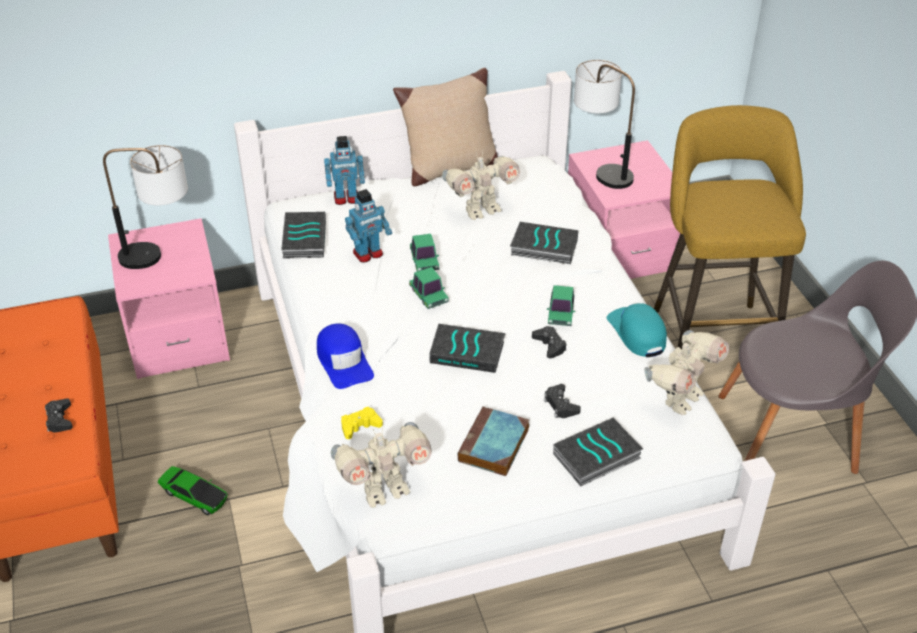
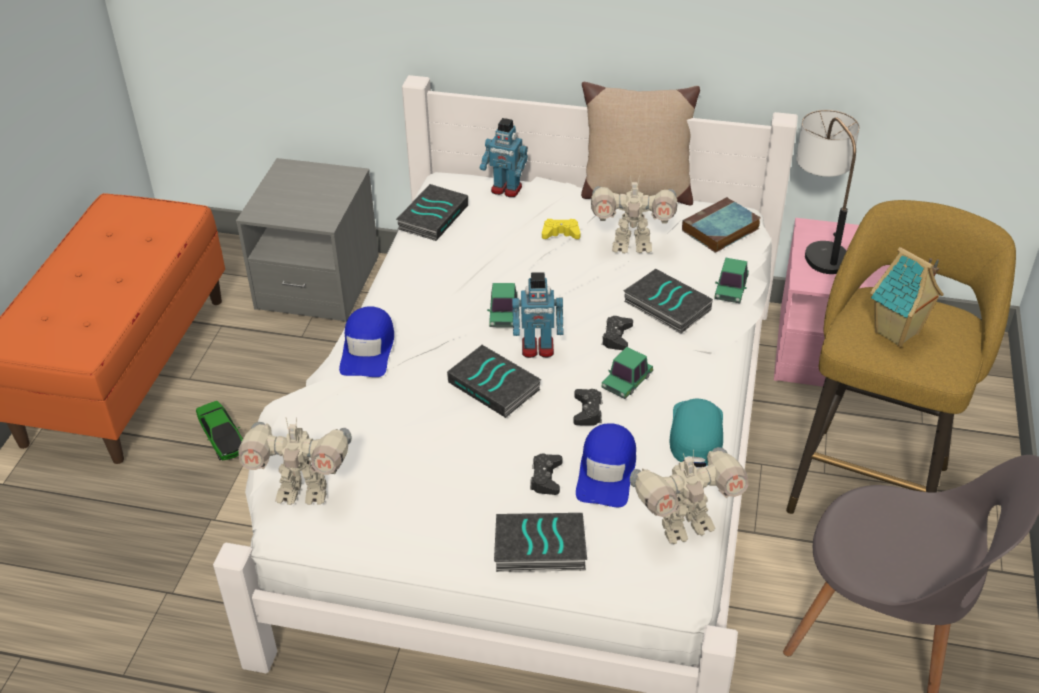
camera: 30 degrees right, 0 degrees up
black game controller [45,398,73,432] -> black game controller moved to [602,316,633,350]
table lamp [103,145,188,269] -> none
pink nightstand [108,218,230,379] -> grey nightstand [236,158,379,322]
yellow game controller [341,407,383,439] -> yellow game controller moved to [542,219,580,239]
toy robot [345,189,392,263] -> toy robot moved to [512,272,564,358]
toy car [410,234,439,271] -> toy car moved to [714,258,749,303]
book [458,406,529,476] -> book moved to [682,197,761,253]
none -> blue cap [576,423,636,507]
none -> toy house [870,247,944,347]

